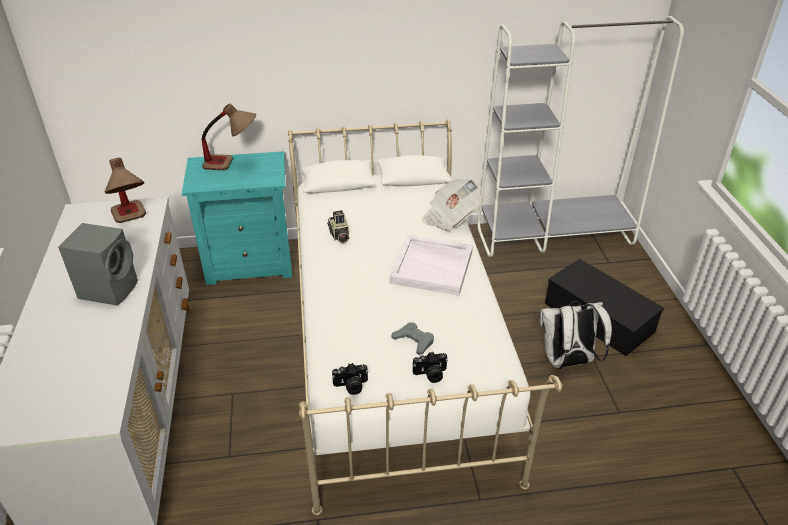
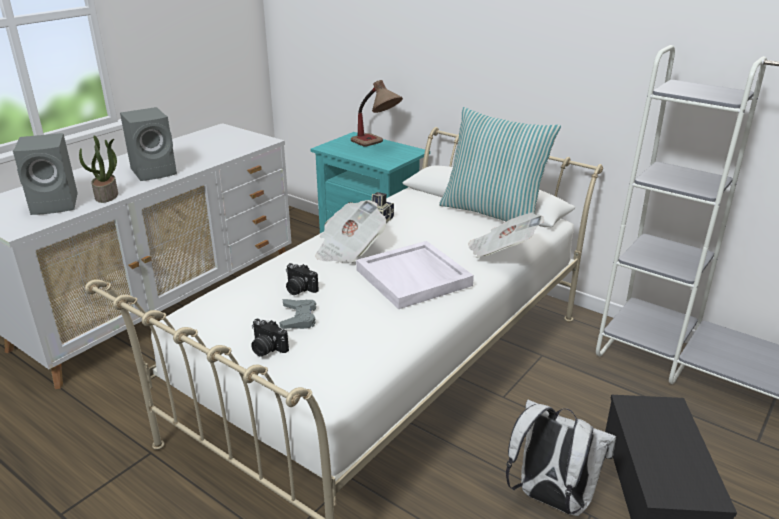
camera: 45 degrees right, 10 degrees down
table lamp [105,158,146,223] -> none
camera [332,363,368,395] -> camera moved to [286,263,319,295]
none -> grey speaker [13,133,78,215]
none -> potted plant [79,135,118,203]
none -> newspaper [315,200,386,263]
none -> pillow [439,107,561,221]

